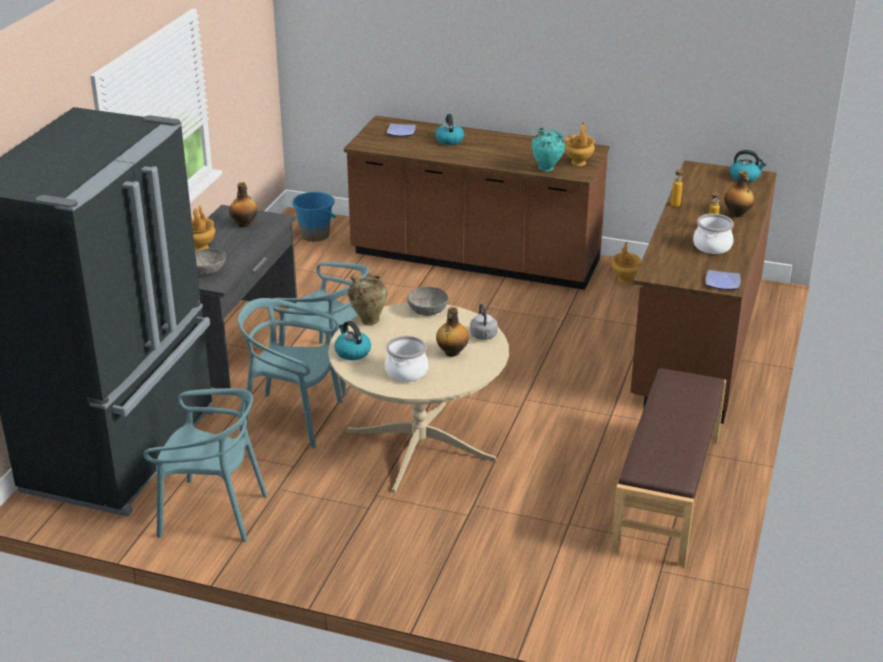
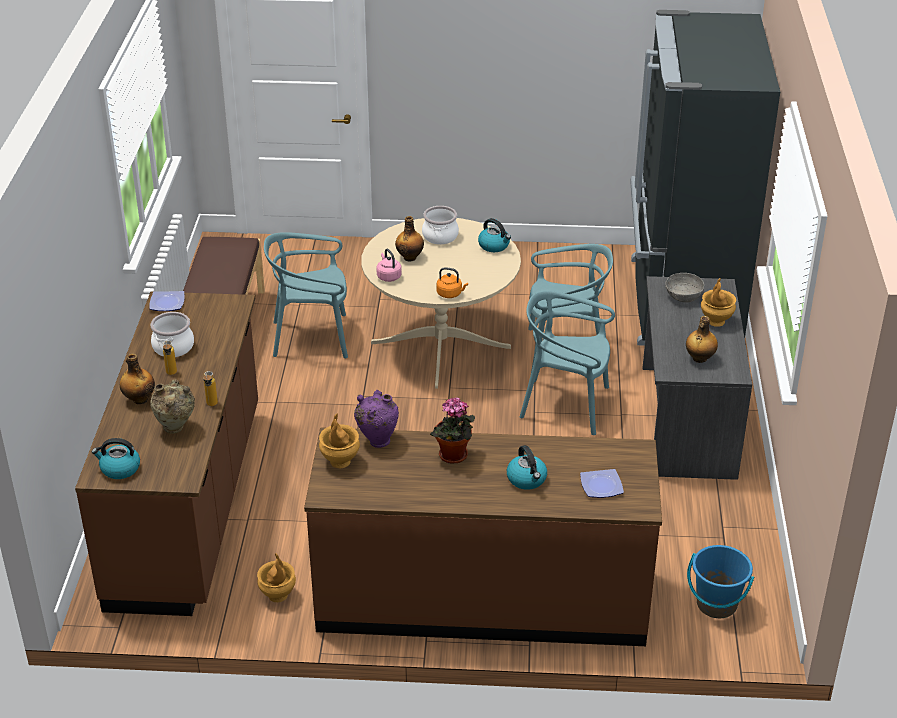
camera: 165 degrees right, 5 degrees up
turquoise chair [143,388,268,542] -> turquoise chair moved to [264,232,348,358]
beige vase [348,273,387,325] -> beige vase moved to [150,379,195,434]
grey bowl [407,286,448,316] -> orange kettle [436,267,468,298]
grey kettle [470,304,498,340] -> pink kettle [377,249,402,282]
turquoise vase [532,128,566,172] -> purple vase [354,390,399,448]
none -> potted plant [430,397,475,464]

